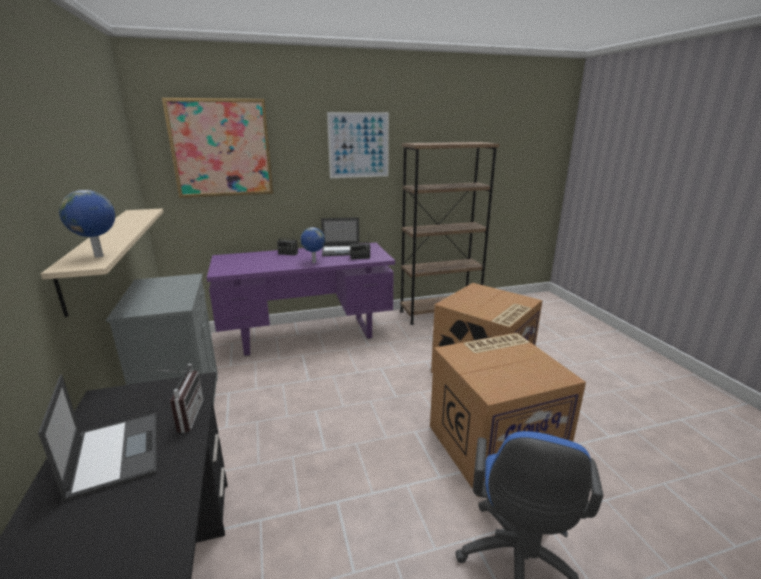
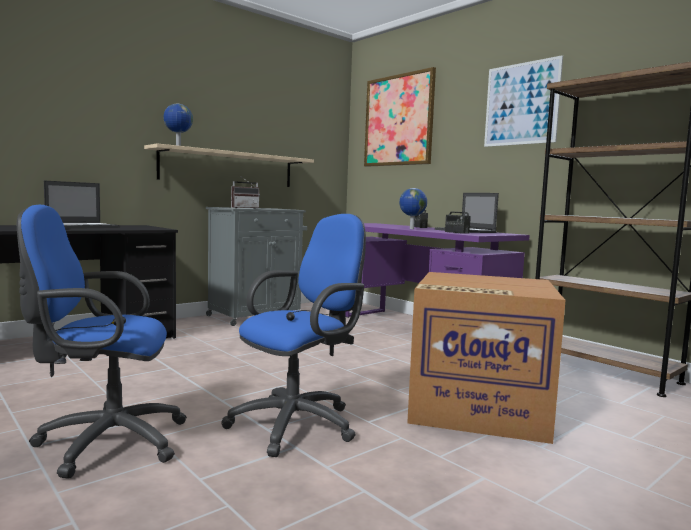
camera: 65 degrees right, 15 degrees down
radio [157,364,204,433] -> radio moved to [231,175,260,209]
cardboard box [430,333,586,497] -> blue office chair [221,214,366,457]

